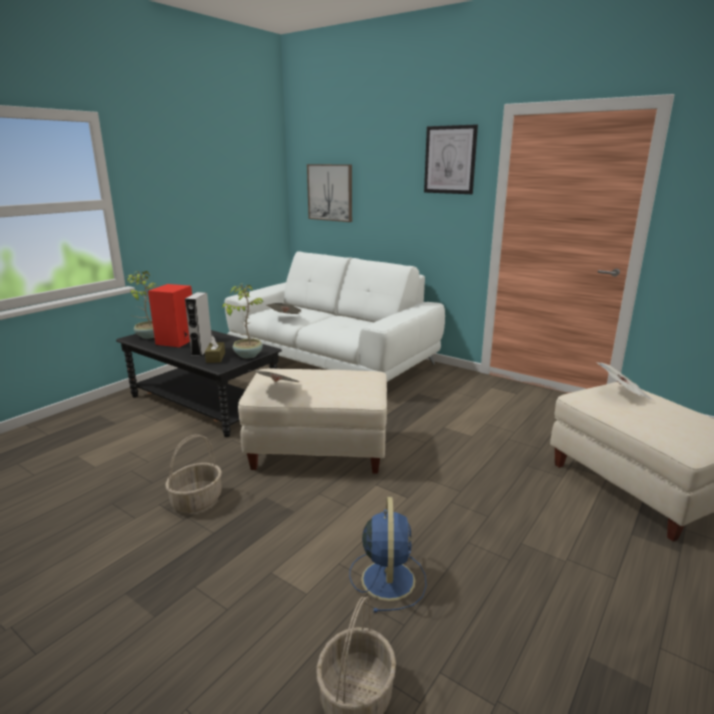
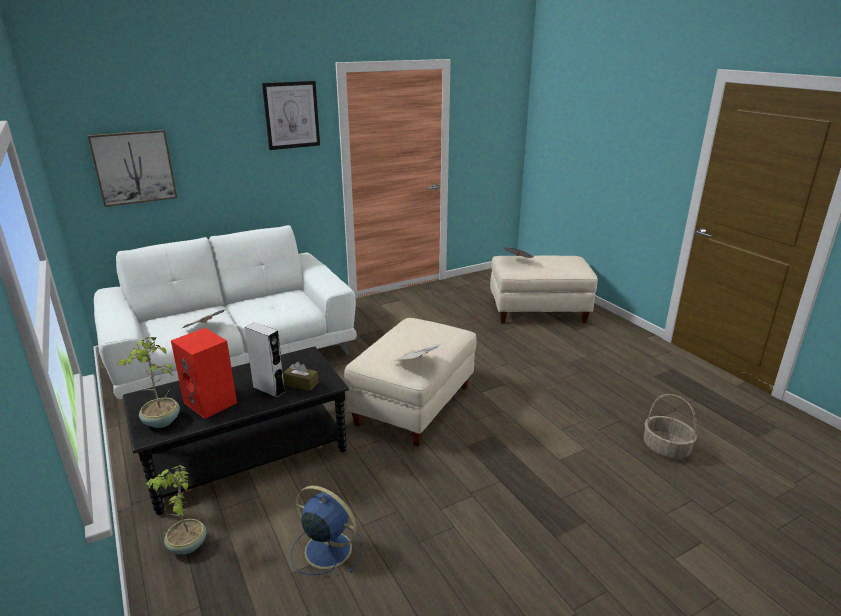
camera: 65 degrees left, 5 degrees up
basket [165,434,222,513] -> none
potted plant [222,284,264,358] -> potted plant moved to [146,465,206,555]
blue fan [349,497,427,613] -> blue fan moved to [291,486,363,575]

